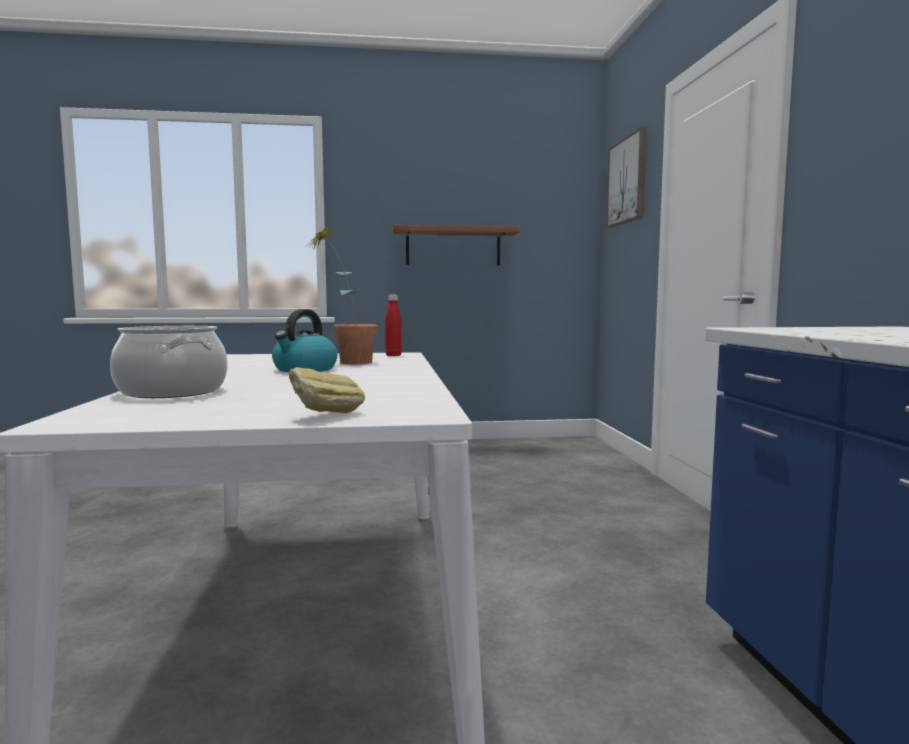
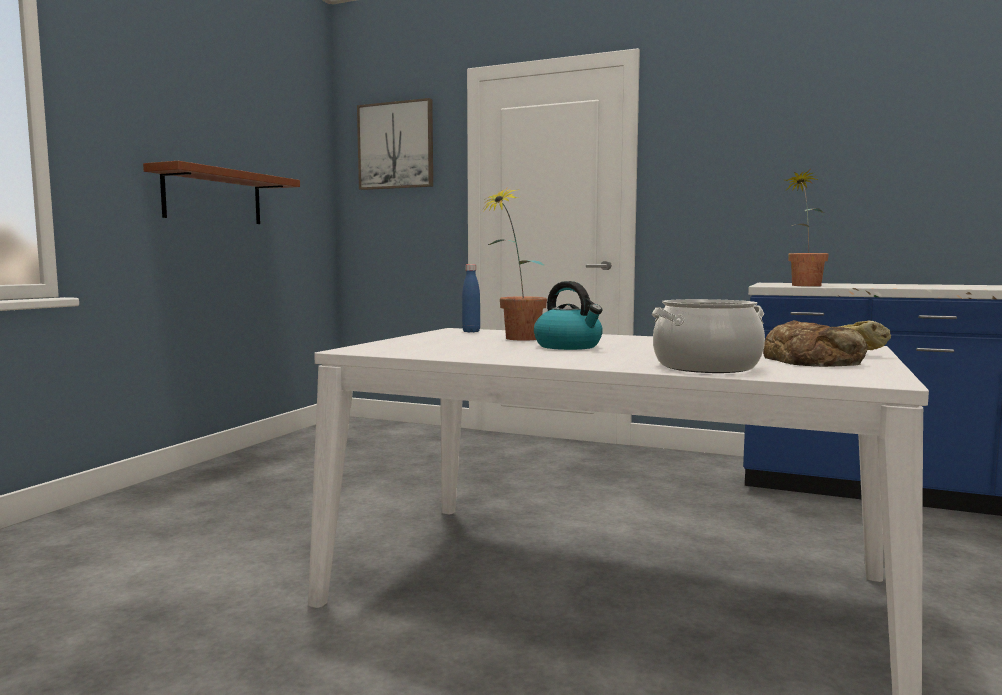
camera: 60 degrees left, 0 degrees up
red bottle [385,295,402,356] -> blue bottle [462,264,480,332]
none -> bread [763,320,867,367]
none -> potted plant [785,170,829,286]

